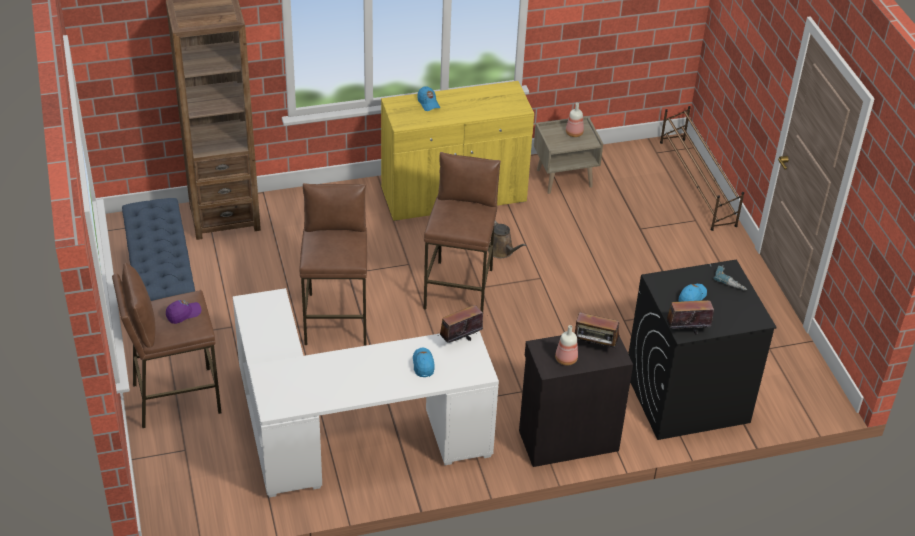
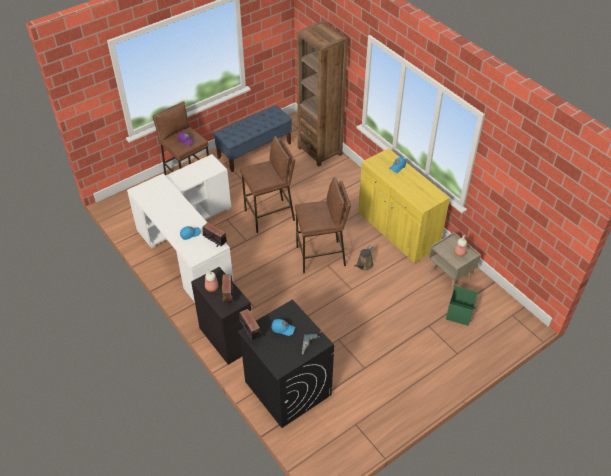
camera: 70 degrees right, 5 degrees up
brown shoe rack [660,106,744,231] -> none
none -> green storage box [446,286,478,326]

